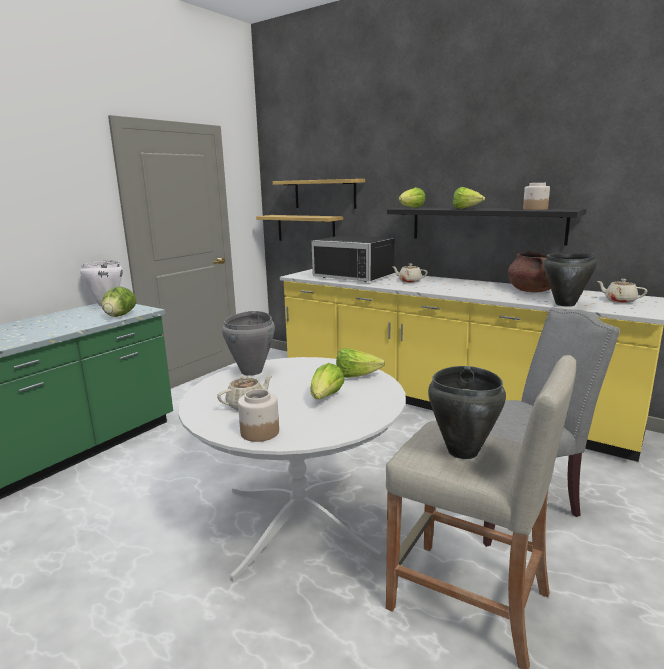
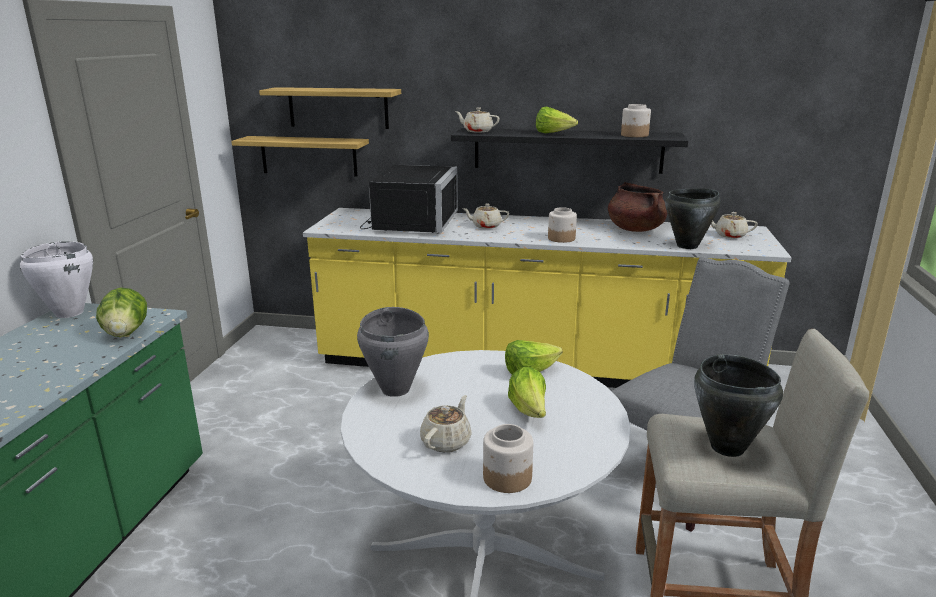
camera: 25 degrees left, 5 degrees up
black microwave [311,236,394,282] -> black microwave turned 90 degrees counterclockwise [360,165,458,233]
lettuce [399,187,426,208] -> beige teapot [456,107,500,133]
none -> jar [548,207,577,243]

